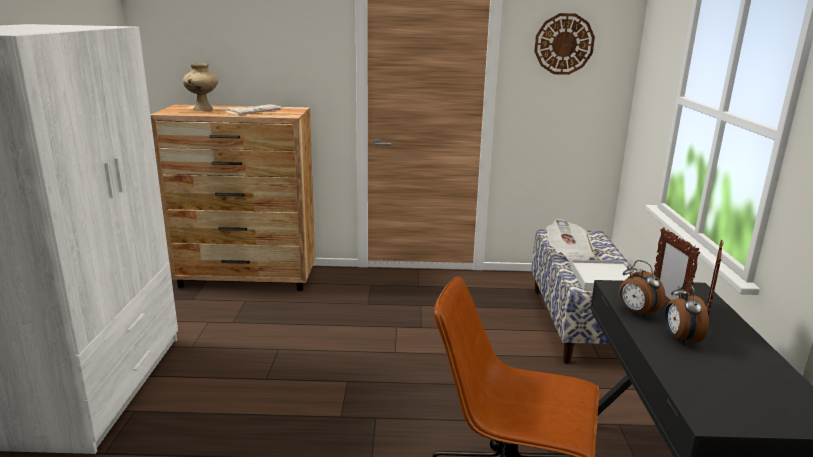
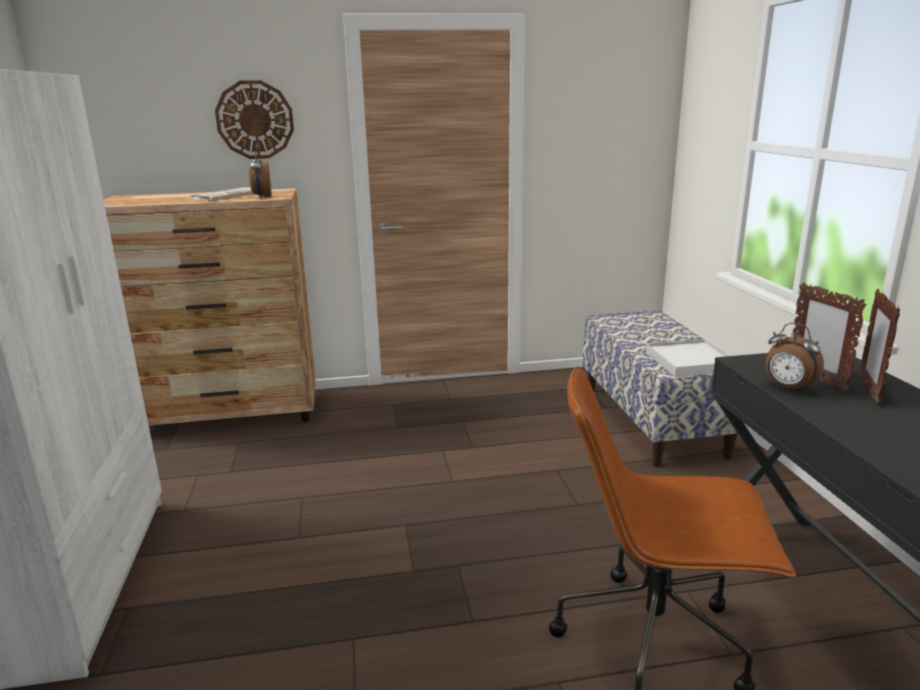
camera: 10 degrees left, 0 degrees up
beige vase [182,63,218,111] -> none
wall clock [534,13,595,75] -> wall clock moved to [215,80,294,159]
newspaper [546,219,595,263] -> none
alarm clock [665,281,709,345] -> alarm clock moved to [249,150,271,198]

